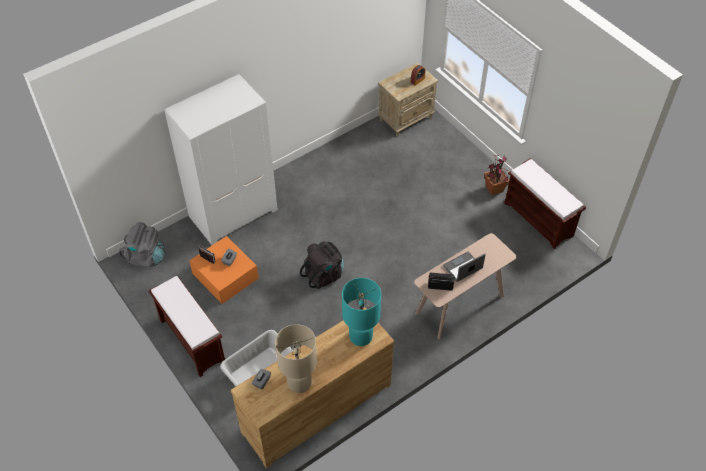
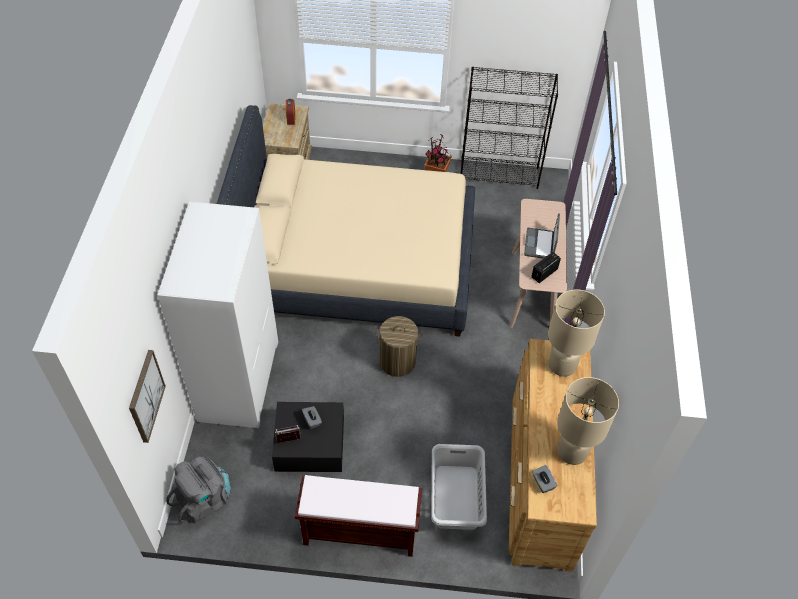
camera: 50 degrees left, 0 degrees up
orange storage box [189,236,259,304] -> black storage box [272,402,344,472]
black backpack [300,241,344,289] -> laundry basket [375,316,422,377]
turquoise table lamp [342,278,381,346] -> beige table lamp [548,289,605,377]
brown bench [504,158,586,249] -> black bookcase [461,67,558,189]
none -> picture [129,350,166,443]
none -> beige bed [217,105,475,336]

